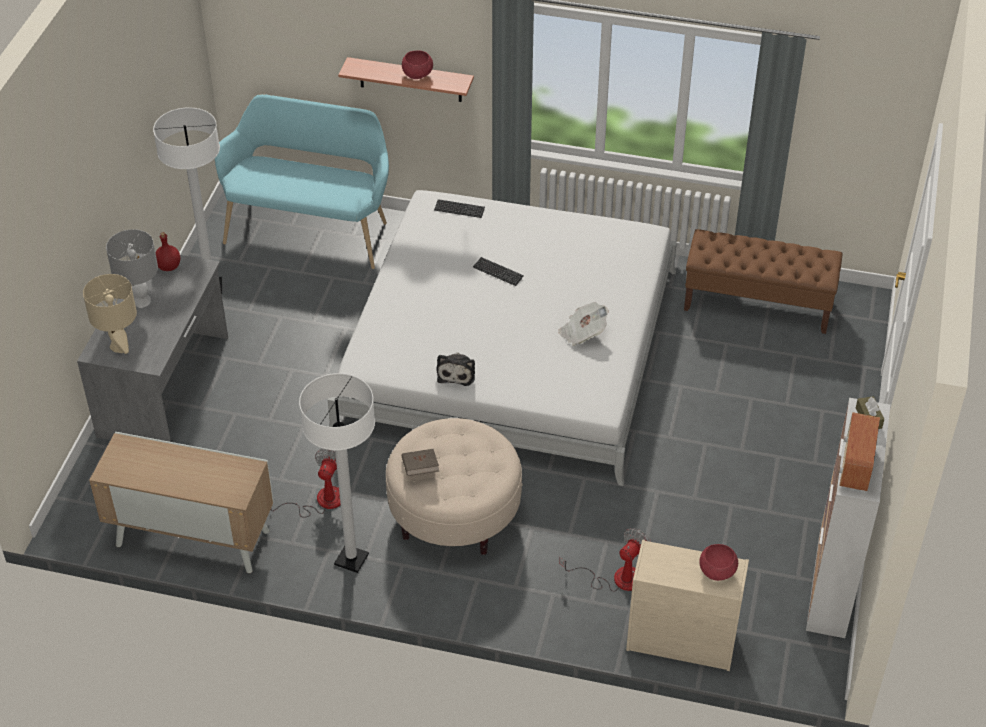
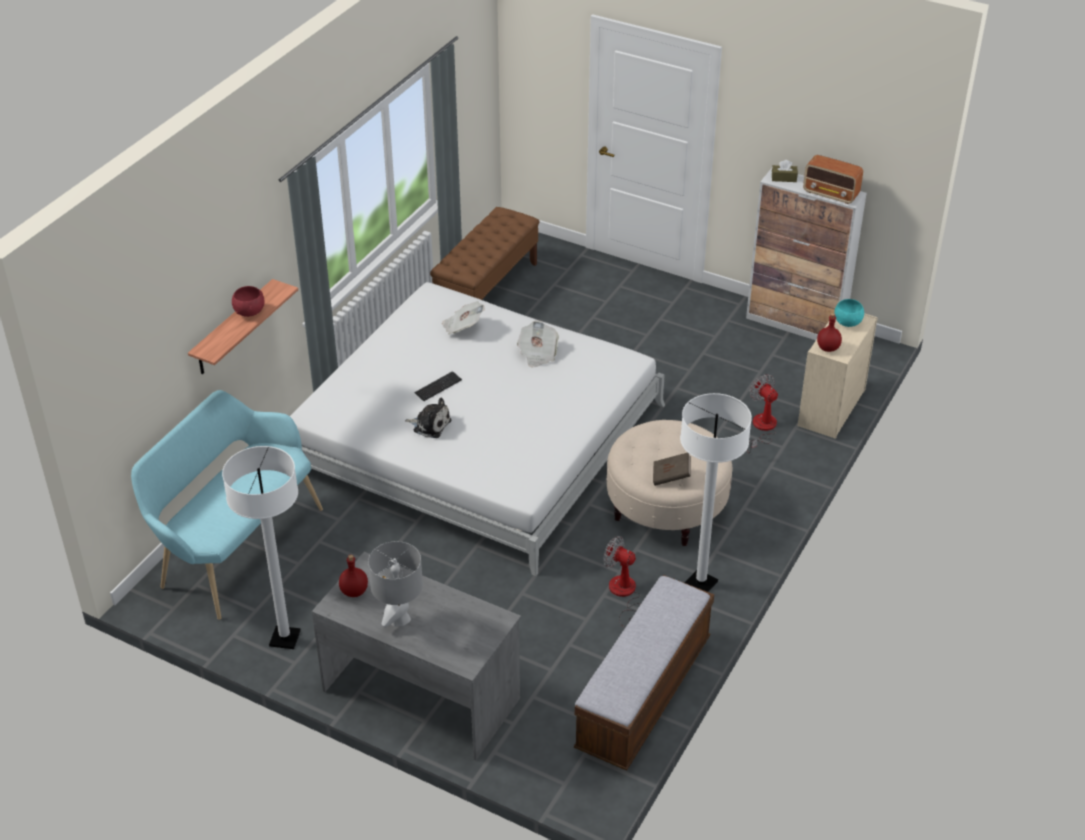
camera: 75 degrees left, 5 degrees down
beige table lamp [83,274,137,354] -> none
cabinet [89,432,274,573] -> bench [574,575,714,771]
keyboard [434,199,485,218] -> none
plush toy [436,352,475,386] -> plush toy moved to [405,398,451,438]
red bowl [700,544,738,581] -> turquoise bowl [834,299,864,327]
none -> newspaper [442,301,485,335]
none -> red bottle [817,313,842,352]

